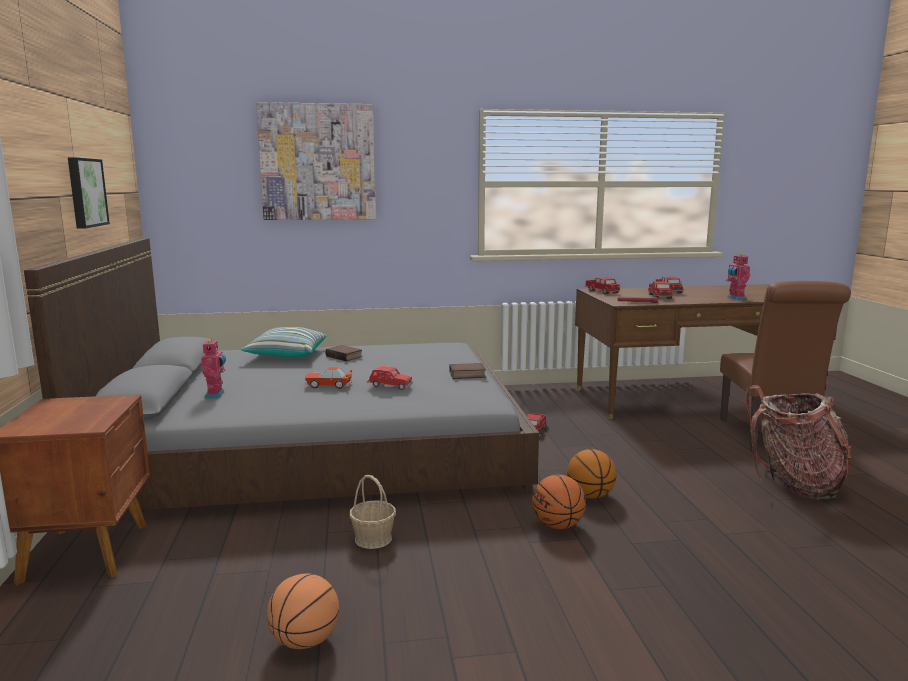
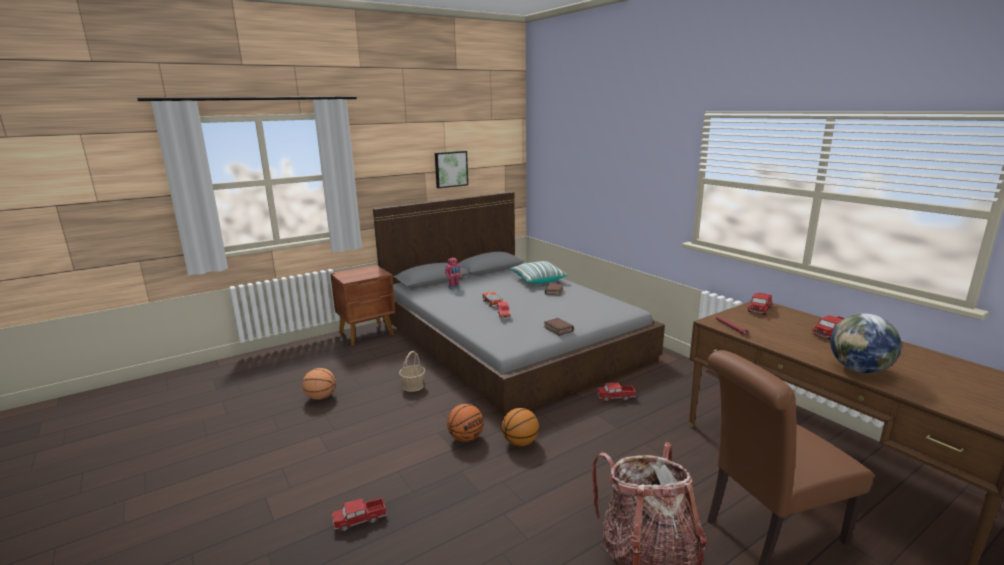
camera: 65 degrees right, 5 degrees up
picture [256,102,376,220] -> none
toy truck [648,281,673,299] -> toy truck moved to [332,498,387,532]
toy robot [726,254,750,300] -> globe [830,313,901,373]

